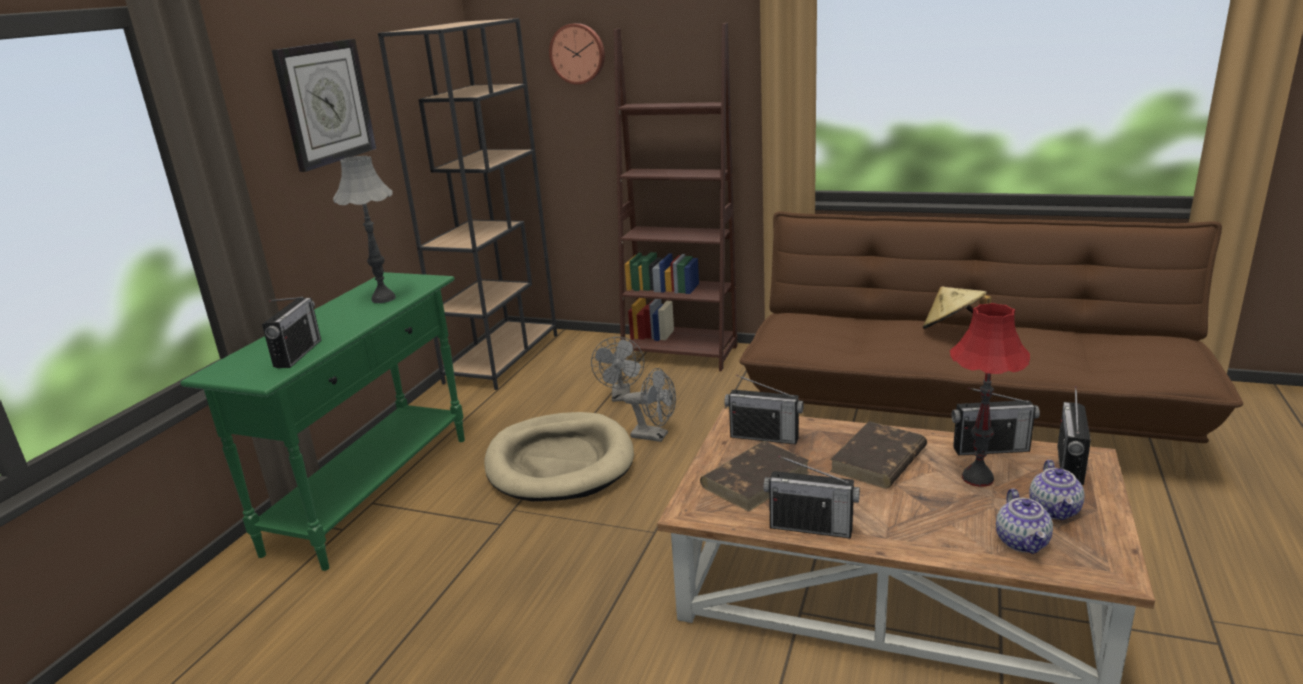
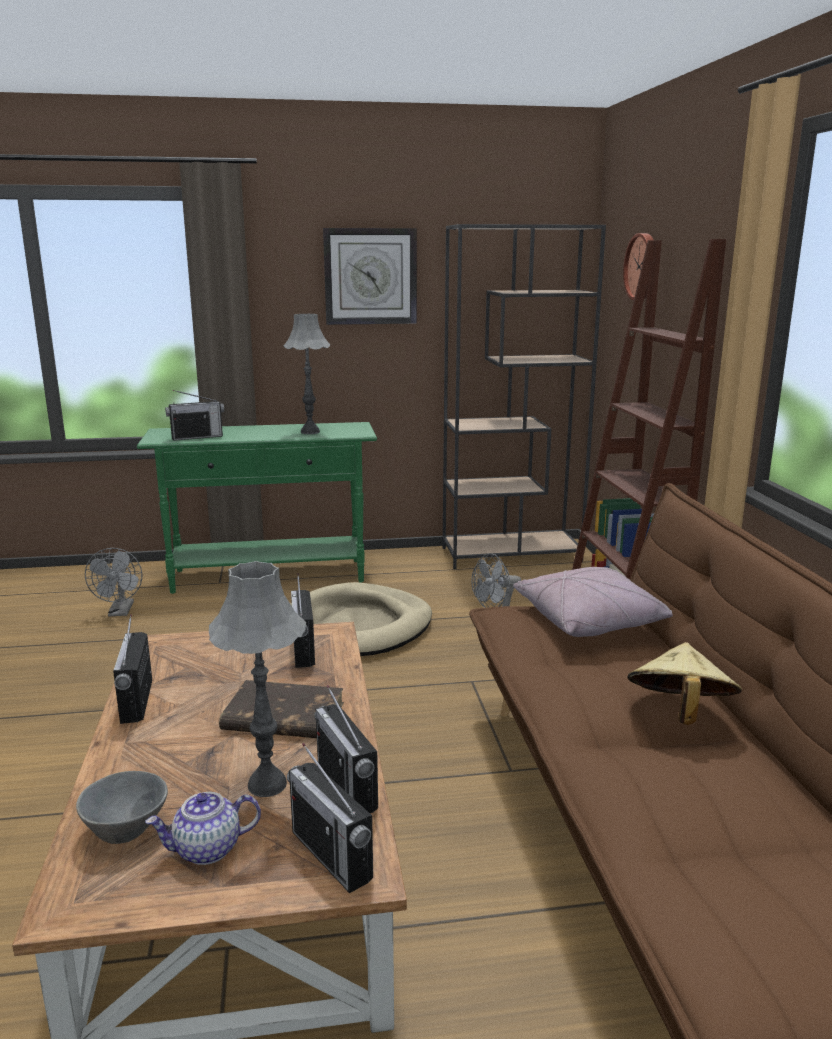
camera: 60 degrees right, 5 degrees down
grey fan [623,368,676,442] -> grey fan moved to [85,548,142,616]
brown book [700,441,810,512] -> none
red table lamp [950,303,1030,487] -> grey table lamp [209,561,306,797]
teapot [996,488,1053,554] -> grey bowl [76,771,168,844]
radio [1057,386,1091,485] -> radio turned 120 degrees counterclockwise [287,743,373,893]
none -> purple pillow [513,567,673,637]

